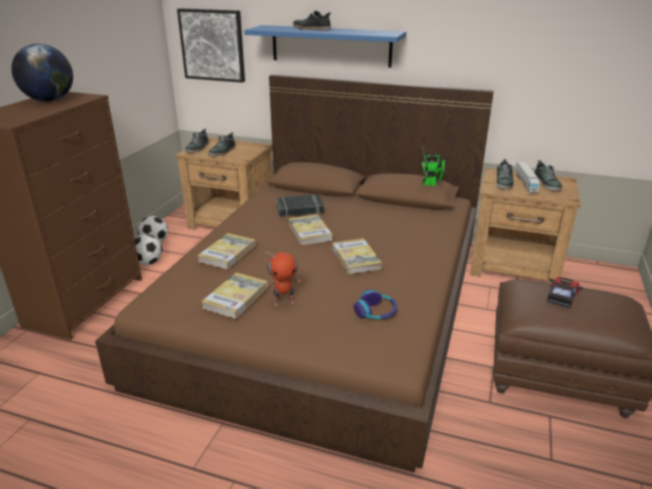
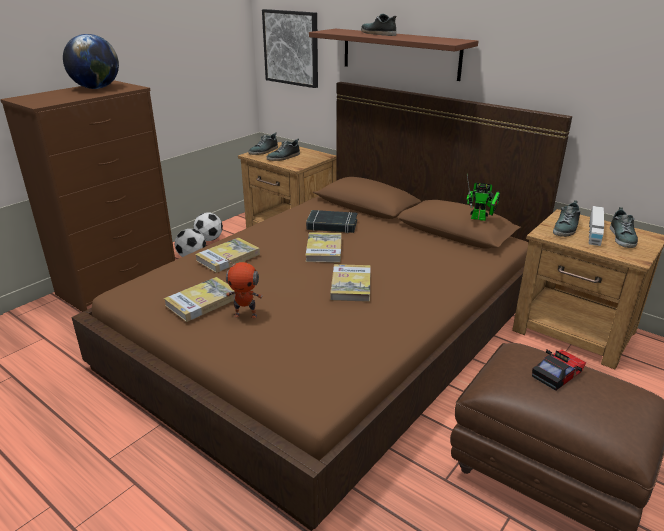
camera: 20 degrees right, 0 degrees up
blue shelf [244,25,406,68] -> brown shelf [309,29,478,81]
headphones [353,290,397,319] -> none

